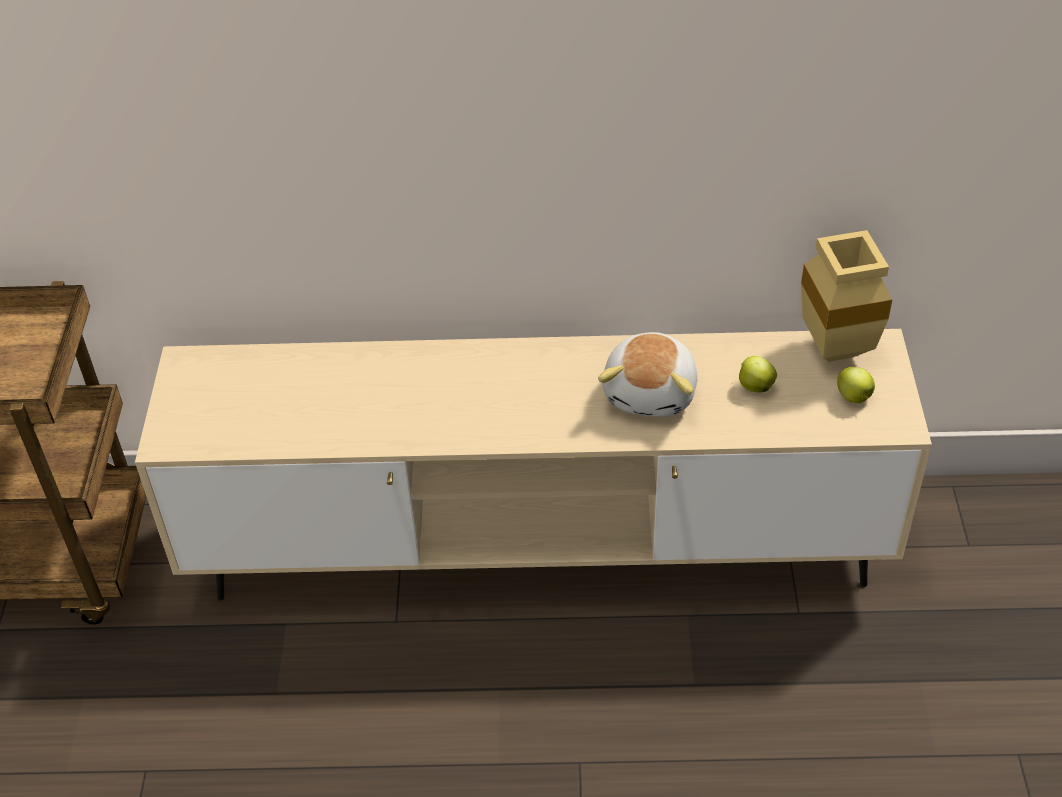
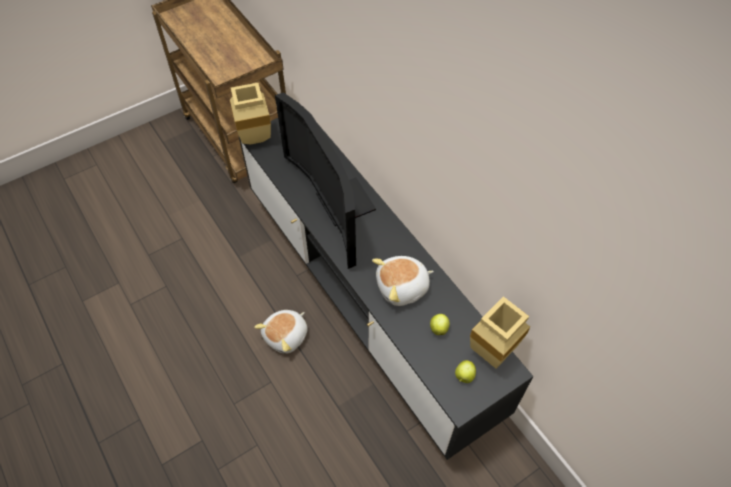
camera: 55 degrees right, 10 degrees up
beige tv stand [135,329,932,600] -> black tv stand [239,118,533,460]
none -> beige vase [230,83,271,145]
none -> plush toy [254,310,308,354]
none -> television [275,92,376,269]

